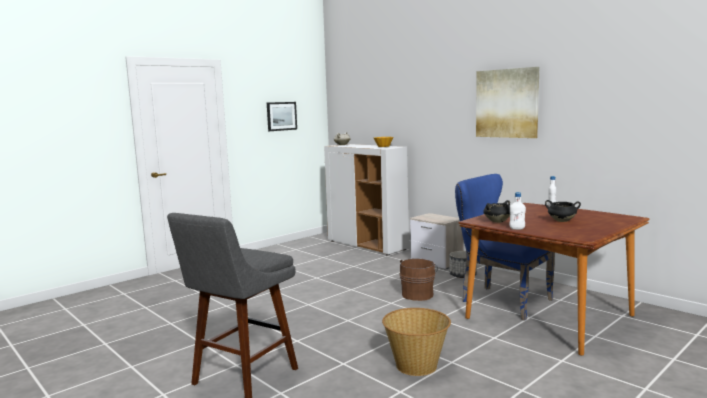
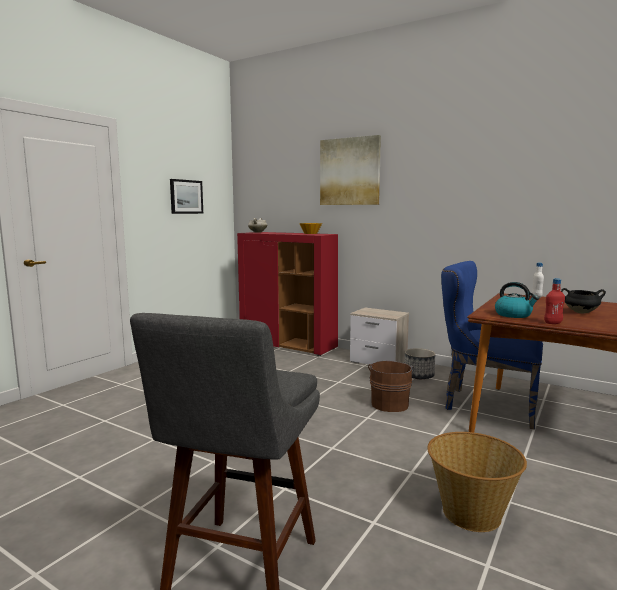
camera: 15 degrees left, 0 degrees up
white cabinet [324,144,409,256] -> red cabinet [237,232,338,356]
picture [476,67,539,138] -> picture moved to [320,135,381,205]
black cooking pot [483,200,510,223] -> kettle [495,282,539,318]
white bottle [509,192,526,230] -> red bottle [544,278,565,324]

